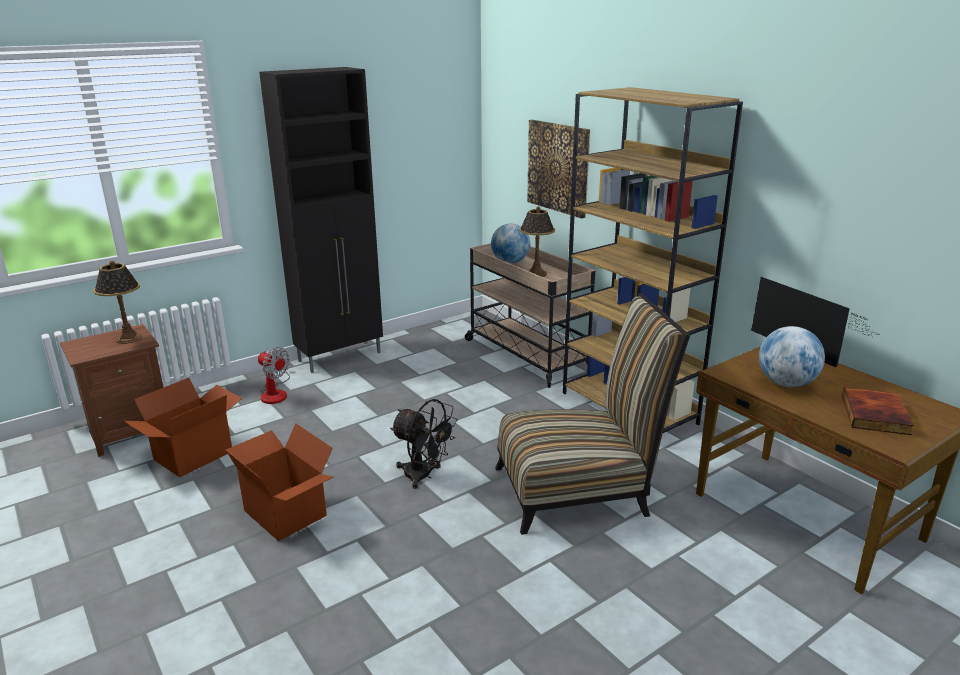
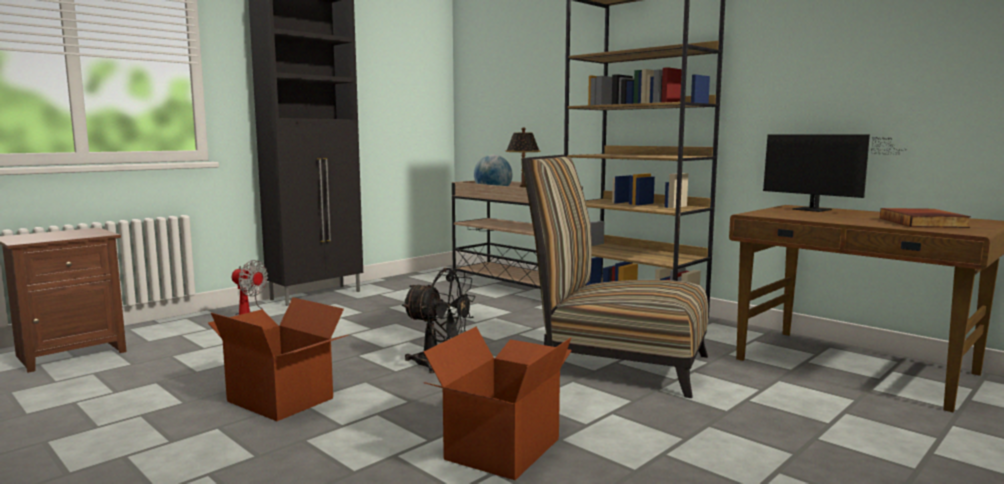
camera: 10 degrees left, 15 degrees down
table lamp [93,261,142,344] -> none
cardboard box [124,378,242,477] -> cardboard box moved to [424,327,572,480]
chair [495,293,690,535] -> chair turned 135 degrees counterclockwise [522,155,708,398]
picture [527,120,590,219] -> none
globe [759,326,825,387] -> none

